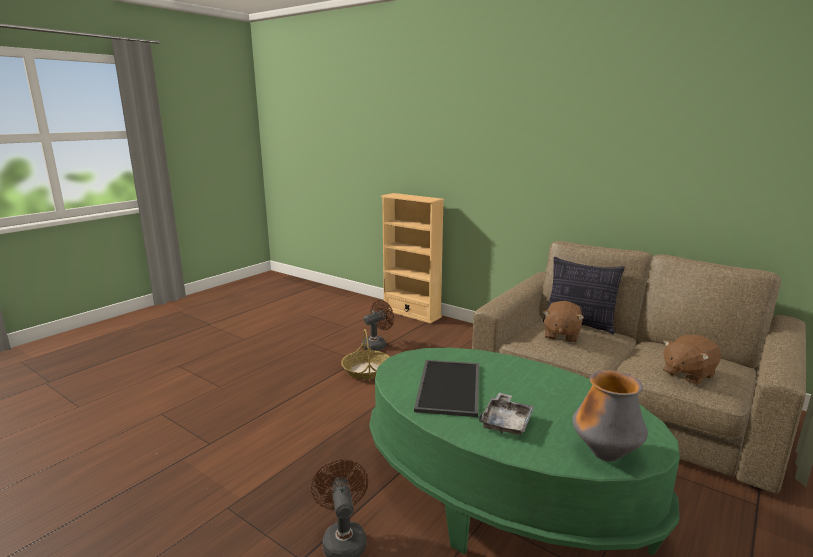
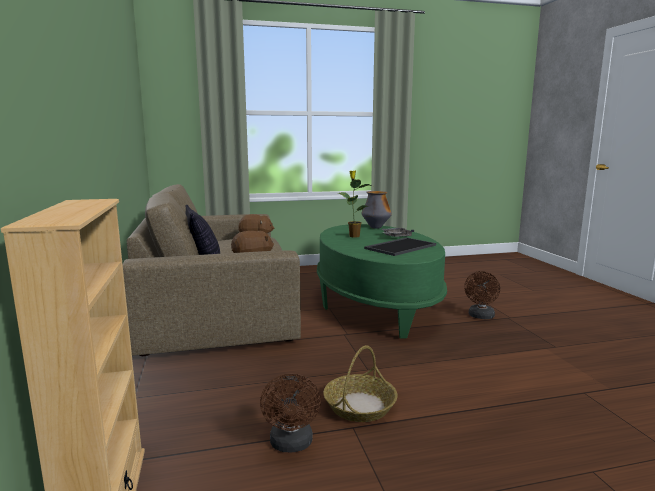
camera: 140 degrees left, 5 degrees down
brown fan [362,300,394,351] -> brown fan turned 90 degrees counterclockwise [260,373,321,452]
none -> potted plant [338,170,372,237]

